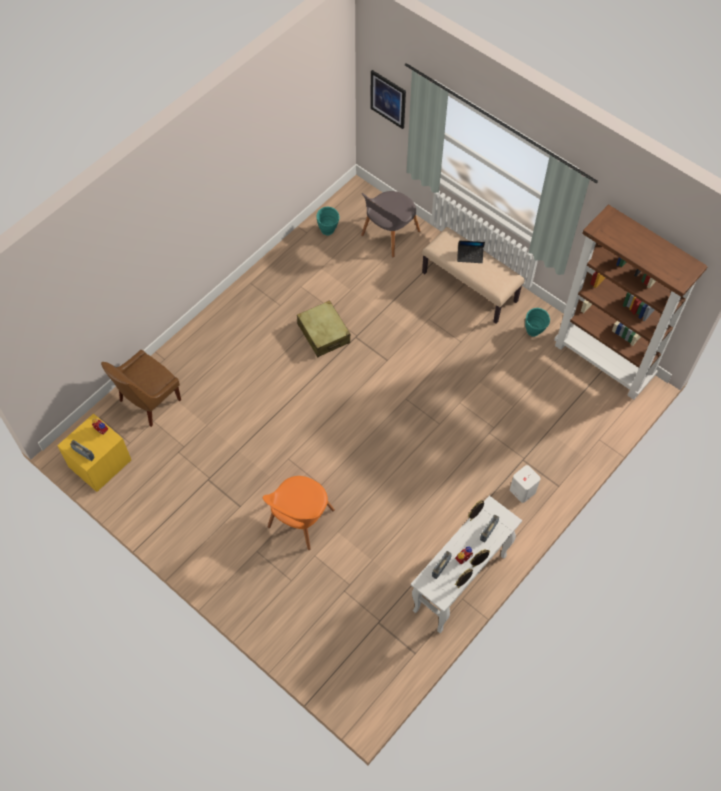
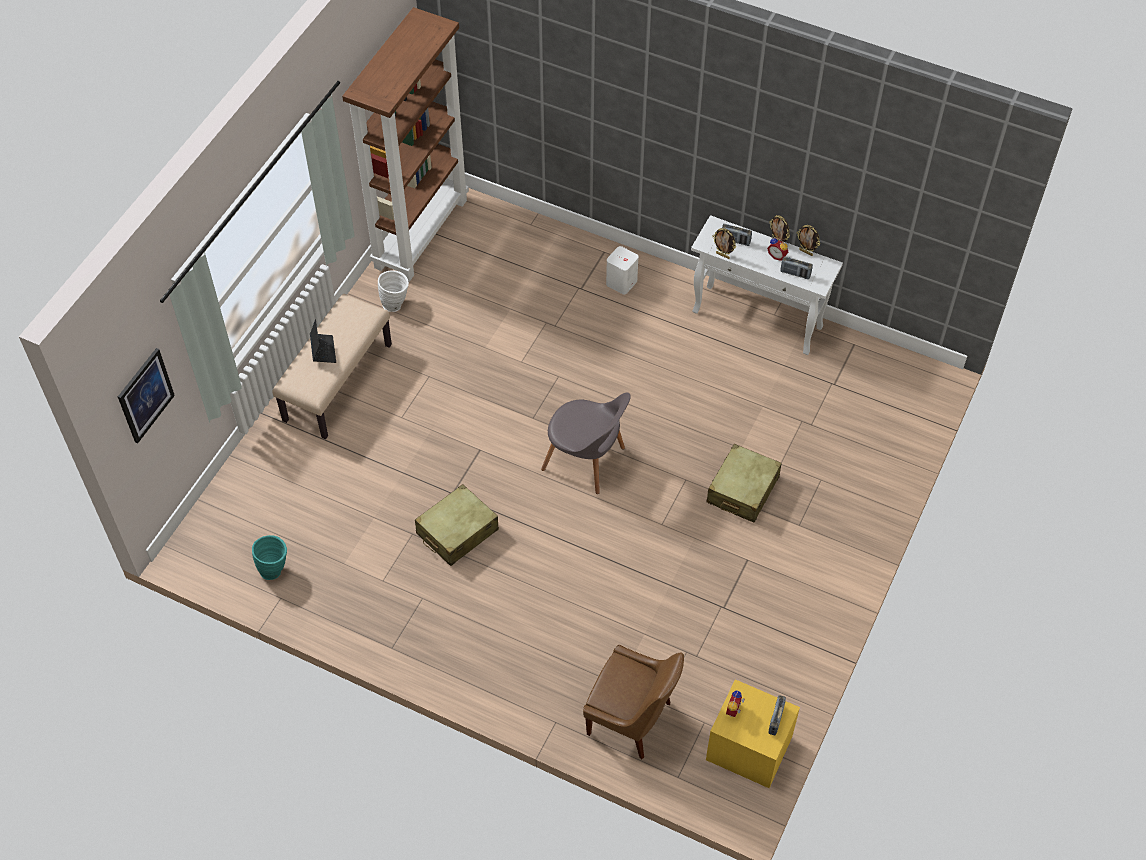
camera: 105 degrees left, 5 degrees down
orange chair [263,476,335,550] -> beige suitcase [707,444,782,523]
grey chair [361,191,420,257] -> grey chair moved to [541,392,631,494]
turquoise vase [525,308,550,337] -> white vase [378,270,409,312]

